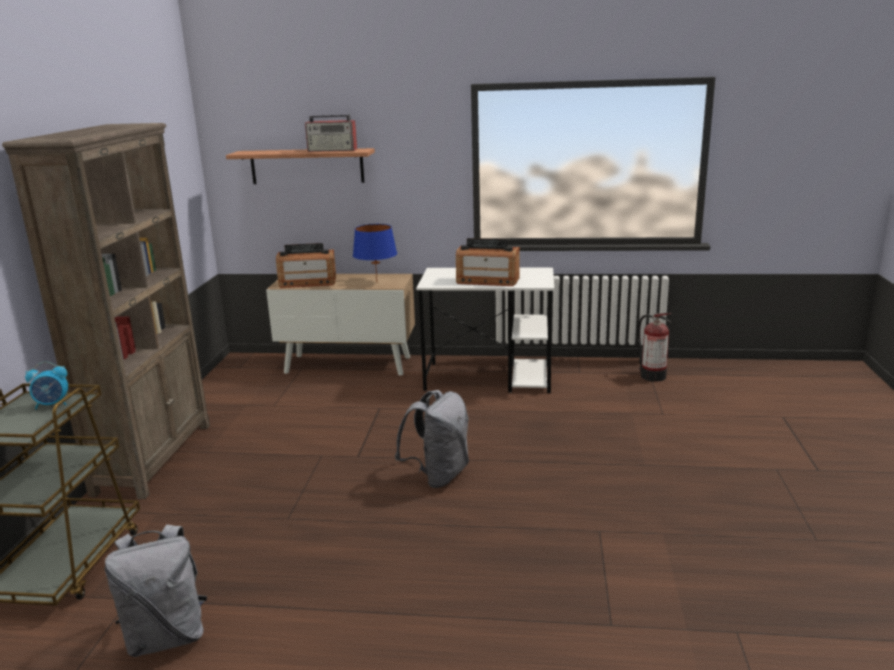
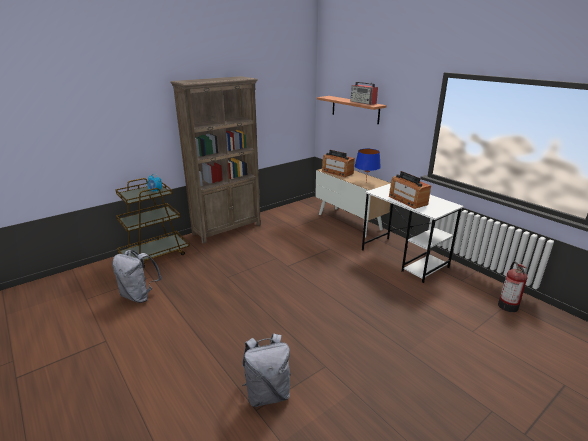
camera: 45 degrees right, 5 degrees up
grey backpack [395,390,469,488] -> grey backpack moved to [242,333,291,407]

